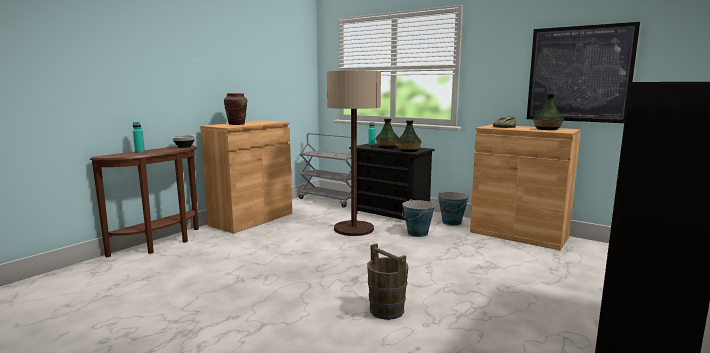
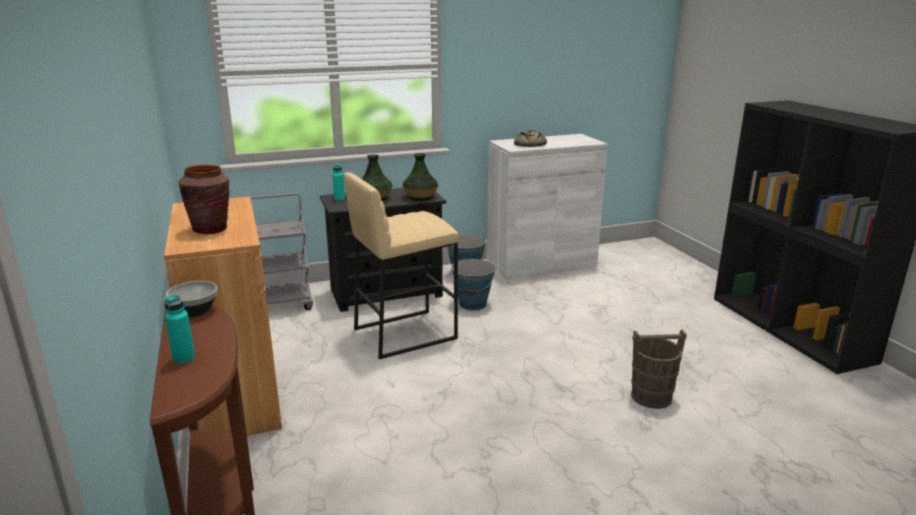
camera: 55 degrees left, 10 degrees up
floor lamp [327,71,381,236] -> beige stool [344,172,459,359]
brown cabinet [470,125,581,250] -> white cabinet [487,134,608,280]
picture [527,22,640,123] -> none
vase [533,94,564,130] -> none

